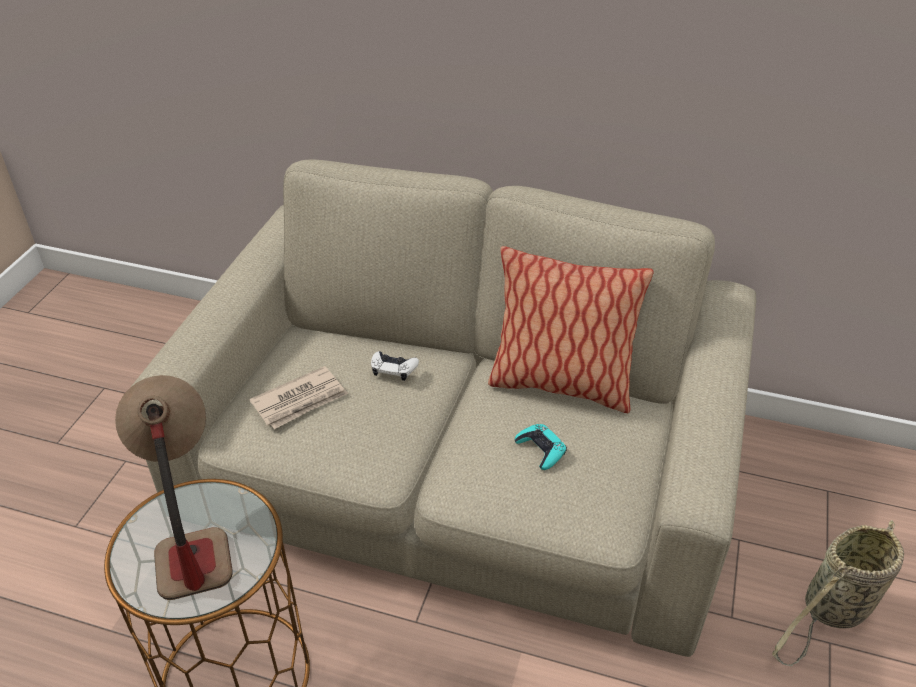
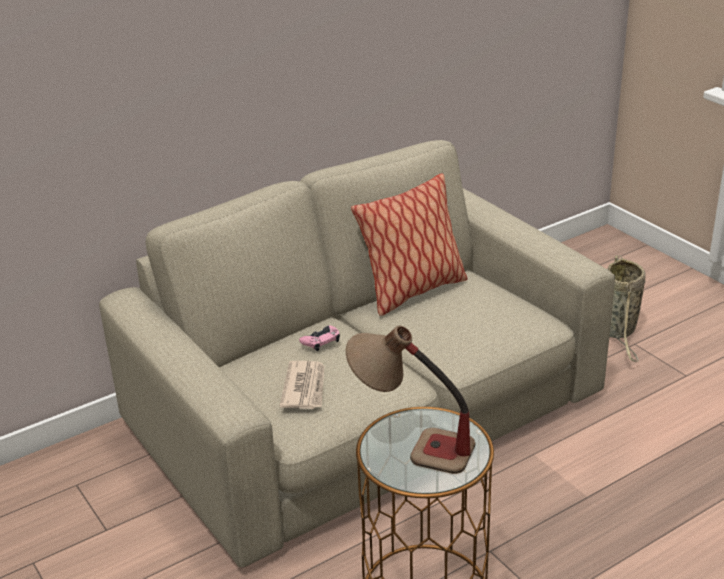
camera: 50 degrees left, 10 degrees down
white game controller [371,351,419,381] -> pink game controller [299,325,340,351]
turquoise game controller [515,424,567,470] -> none

